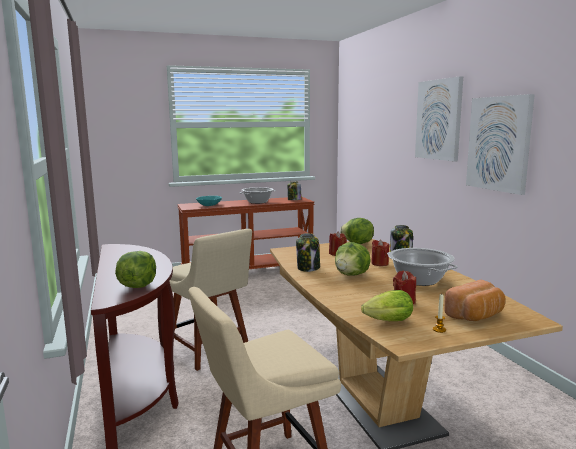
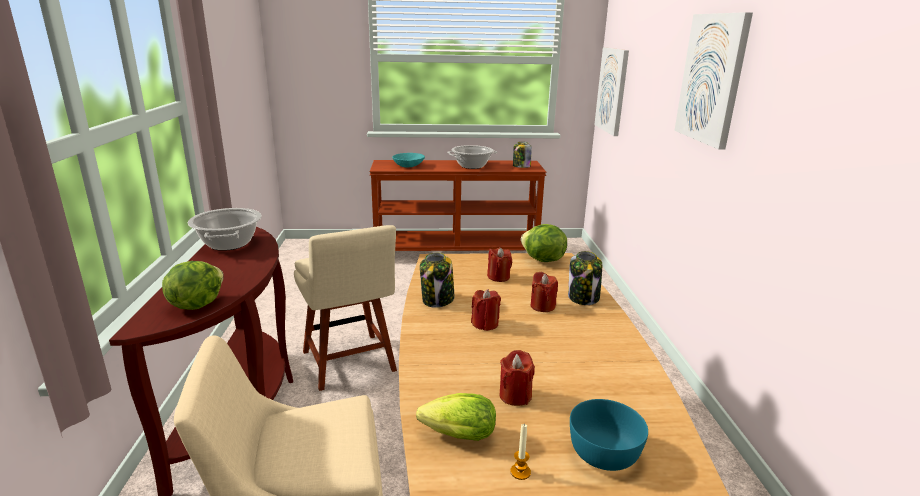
camera: 15 degrees right, 10 degrees up
lettuce [335,242,371,276] -> red candle [471,289,501,331]
cooking pot [387,248,458,286] -> cooking pot moved to [188,208,262,251]
bread [444,280,505,321] -> turquoise bowl [570,399,648,471]
picture [466,94,535,195] -> picture moved to [594,48,629,136]

